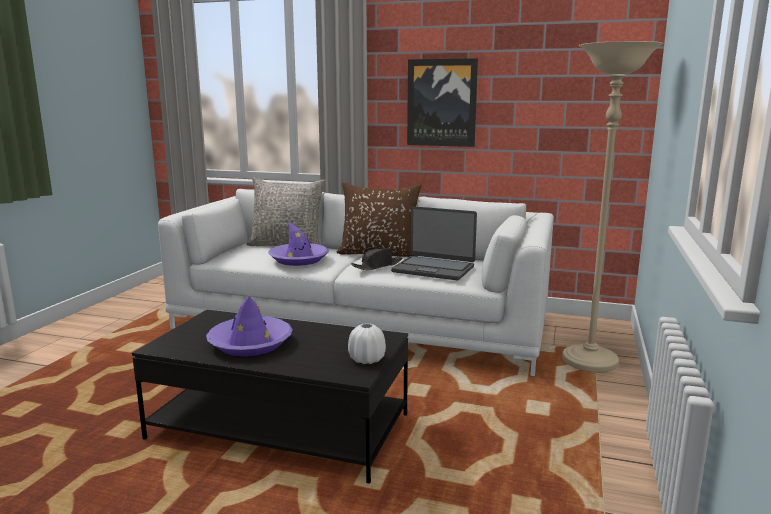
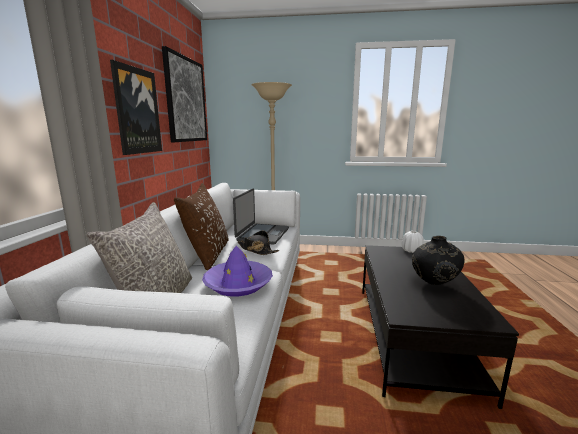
camera: 100 degrees left, 0 degrees up
purple hat [206,296,293,356] -> black vase [412,236,465,285]
none -> picture [162,46,207,142]

